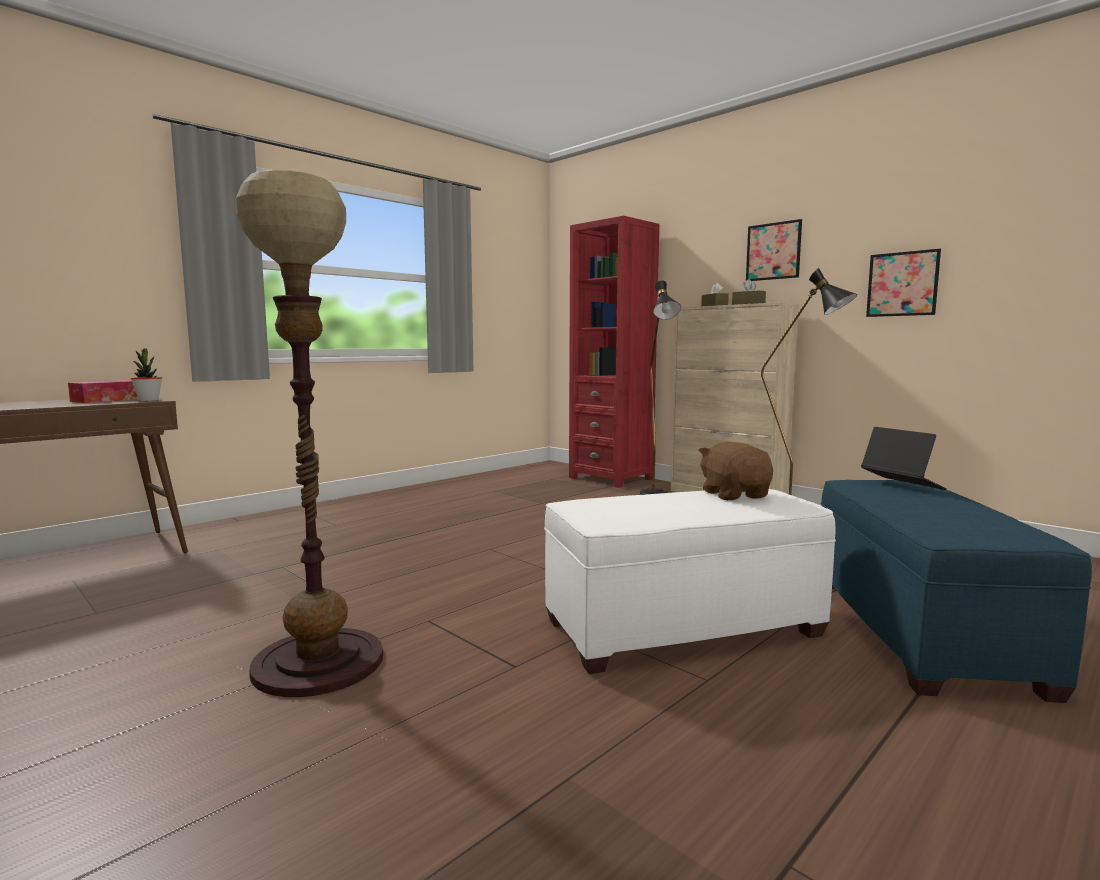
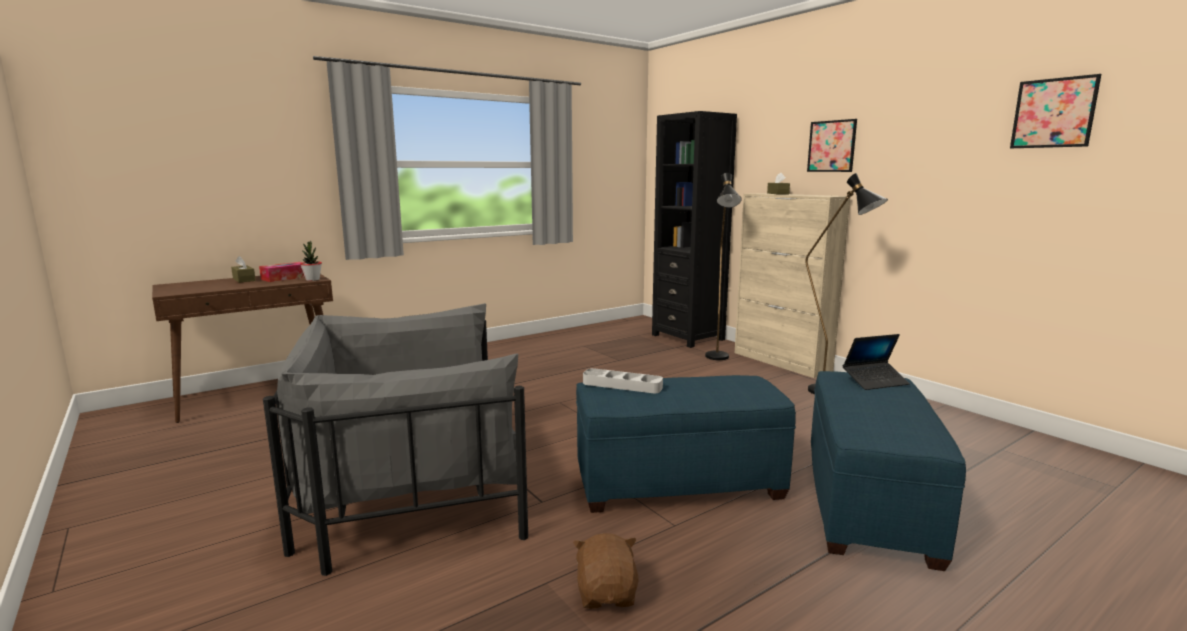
camera: 10 degrees right, 5 degrees up
floor lamp [235,170,383,697] -> grey armchair [263,303,528,576]
white ottoman [544,489,836,674] -> blue ottoman [576,375,796,513]
red bookcase [569,216,659,488] -> black bookcase [652,111,737,348]
brown plush toy [698,442,773,500] -> brown plush toy moved to [573,533,639,609]
brown tissue box [732,279,766,305] -> brown tissue box moved to [231,256,256,283]
laptop [861,427,947,490] -> laptop turned 90 degrees clockwise [843,334,910,390]
picture [866,249,941,317] -> picture moved to [1010,74,1101,148]
none -> grey tray [583,368,663,393]

